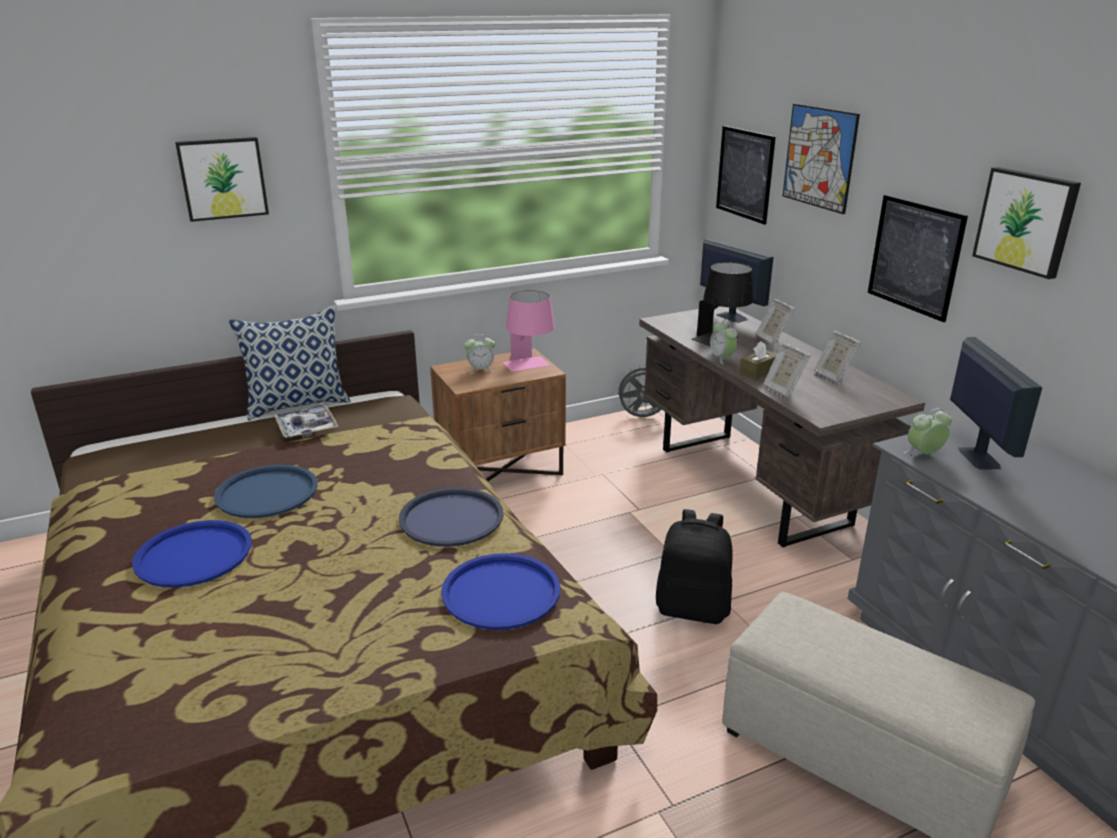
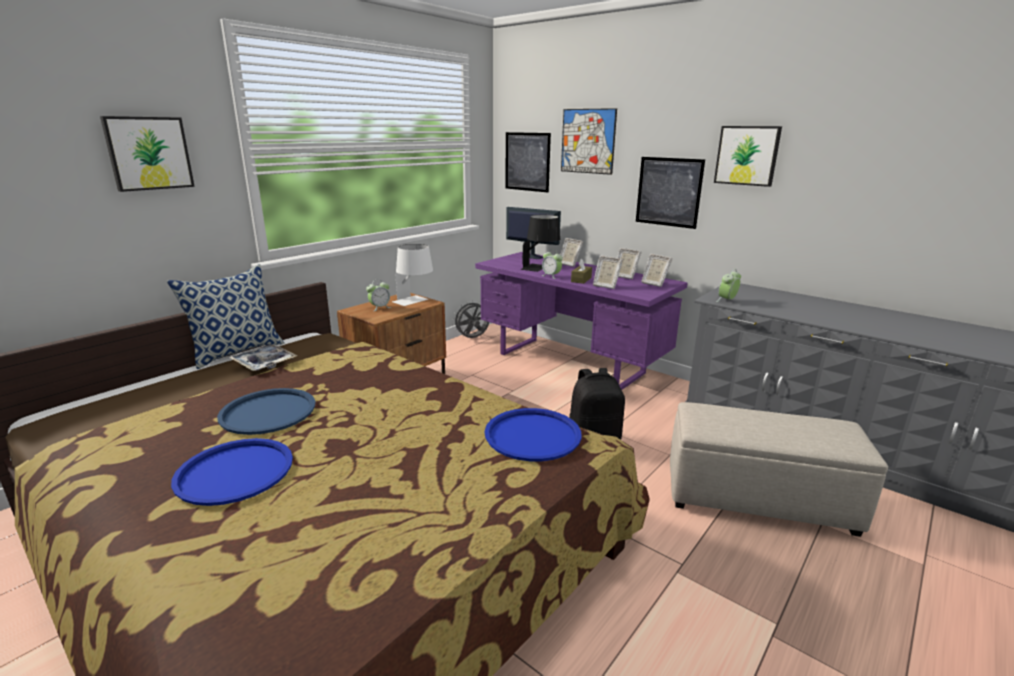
camera: 25 degrees left, 5 degrees down
blue tray [399,487,503,547] -> none
pink table lamp [503,290,555,372] -> white table lamp [392,244,433,306]
brown desk [639,306,925,547] -> purple desk [475,252,688,390]
monitor [950,337,1042,470] -> none
none -> picture frame [641,254,672,287]

